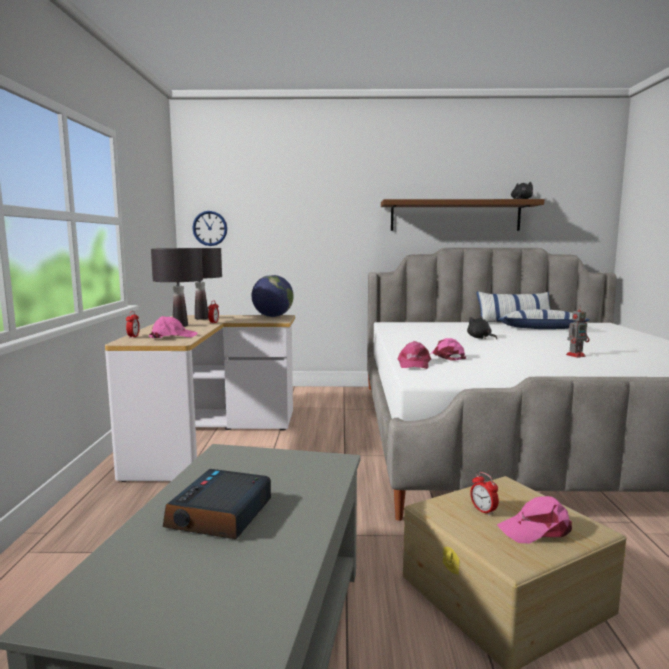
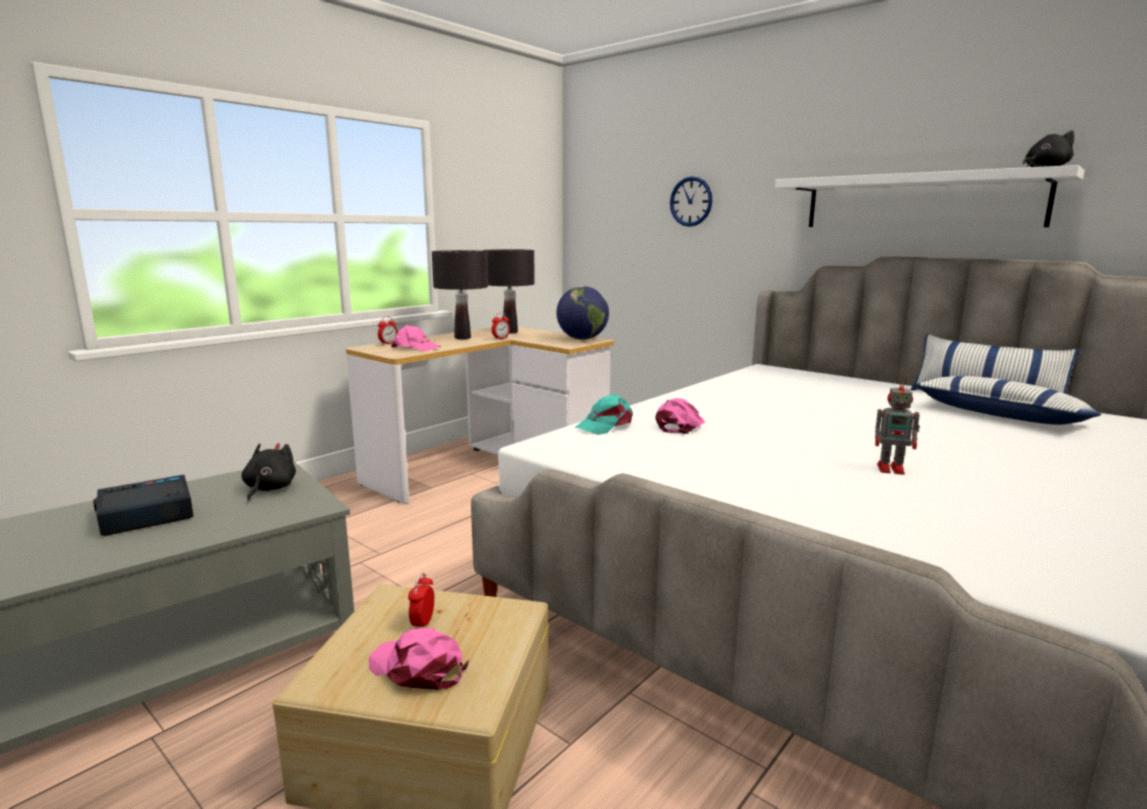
camera: 40 degrees right, 5 degrees up
wall clock [192,211,227,246] -> wall clock moved to [670,176,712,227]
brown shelf [381,199,545,231] -> white shelf [775,165,1085,227]
pink cap [398,341,431,369] -> turquoise cap [574,394,633,435]
black plush toy [467,316,497,339] -> black plush toy moved to [242,443,296,501]

